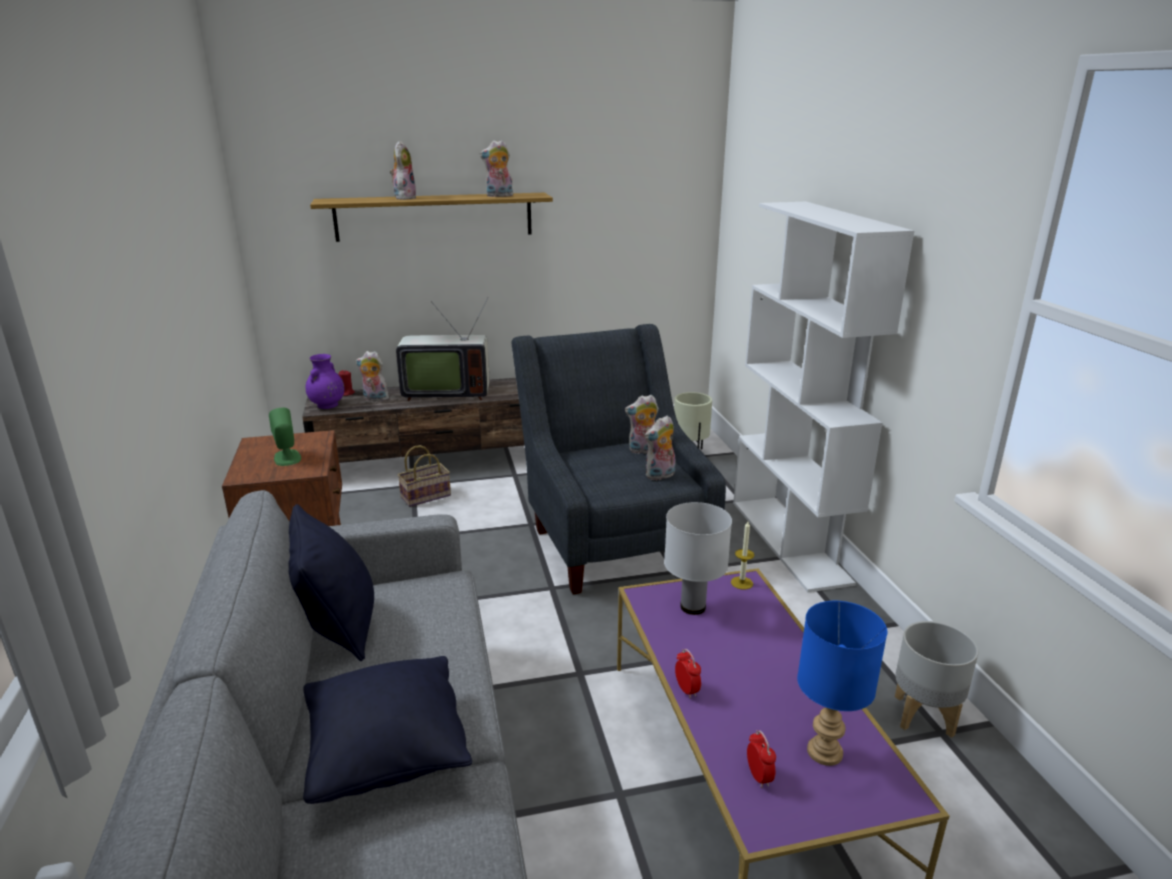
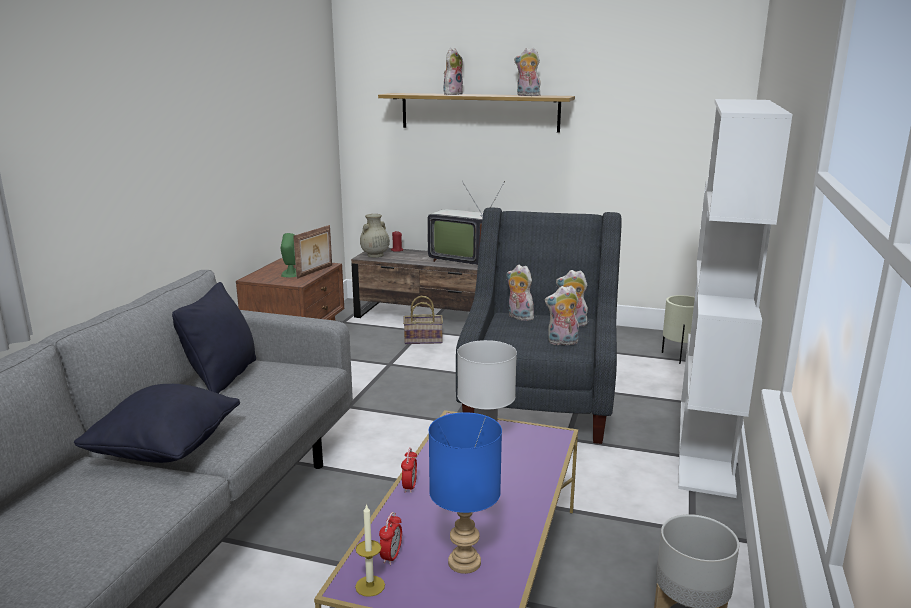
camera: 30 degrees right, 5 degrees down
purple vase [305,354,345,409] -> beige vase [360,214,390,257]
plush toy [356,351,389,401] -> plush toy moved to [507,265,534,321]
candle [731,521,754,590] -> candle moved to [355,504,385,597]
none -> picture frame [293,225,332,279]

